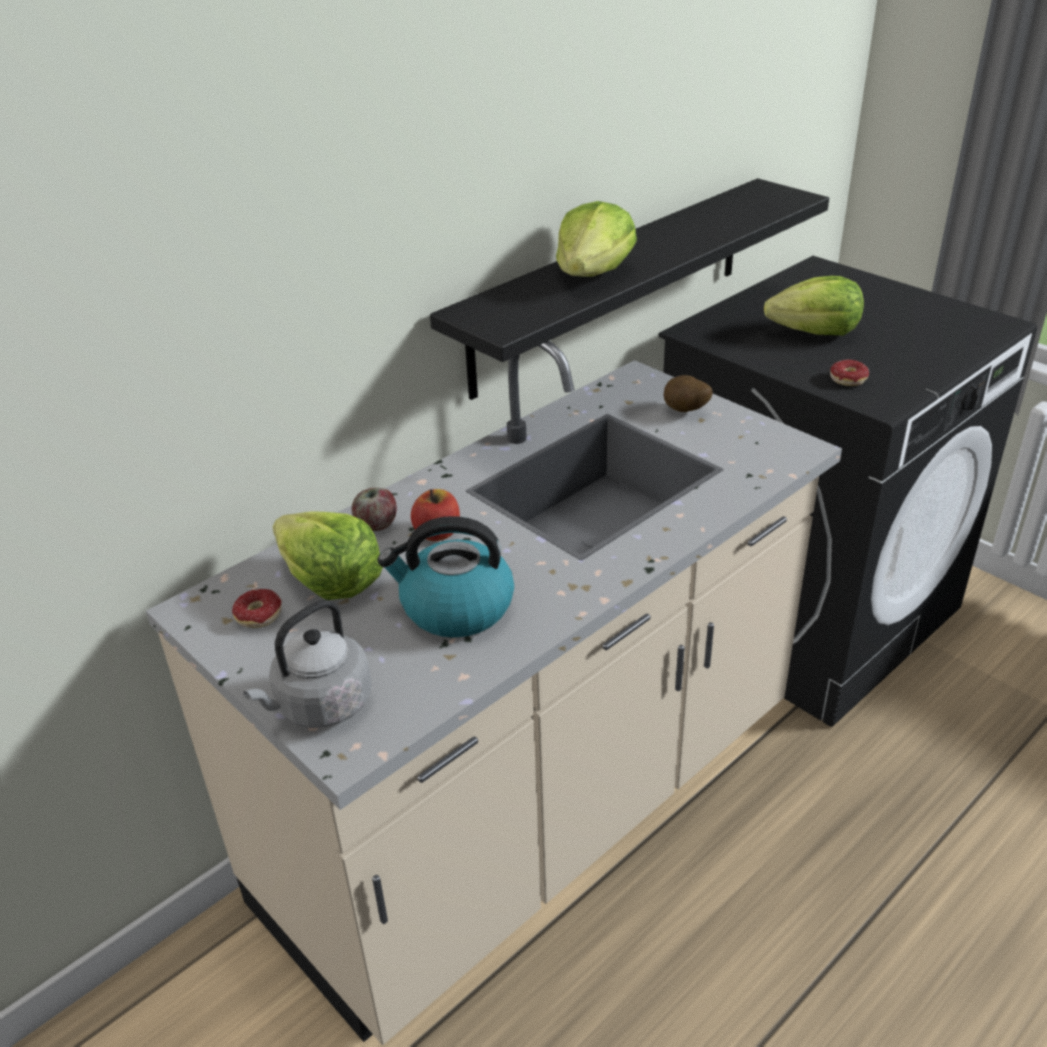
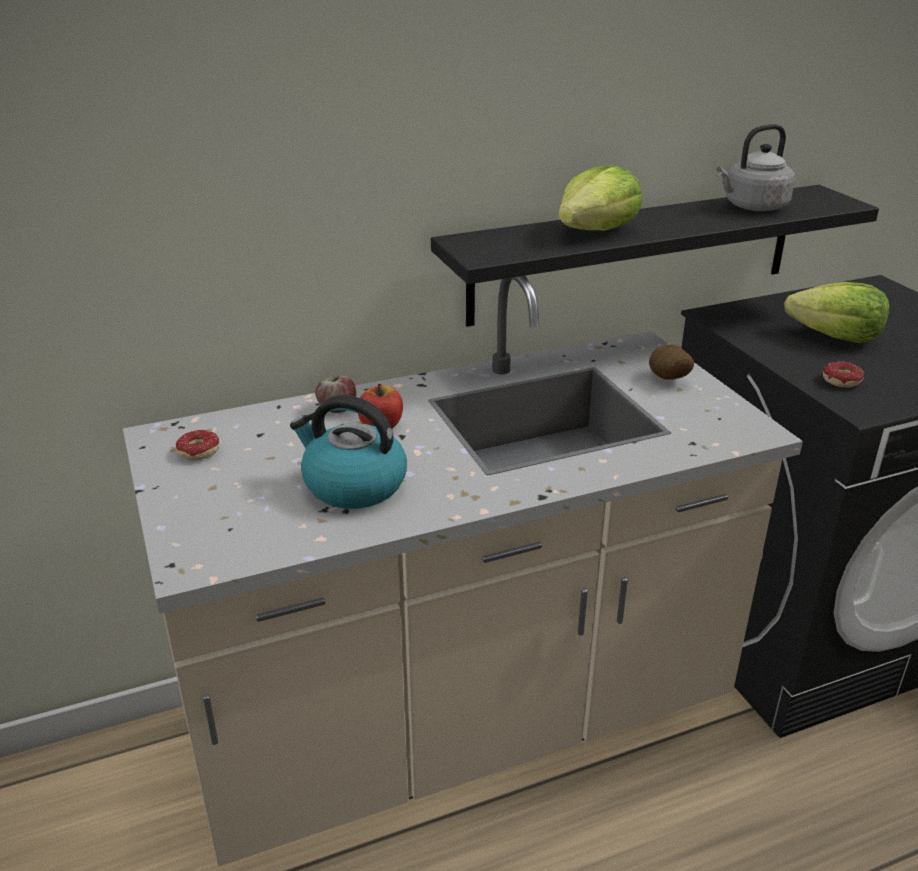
camera: 20 degrees right, 5 degrees down
grey kettle [243,600,372,728] -> grey kettle moved to [717,124,795,211]
lettuce [272,511,383,600] -> none

